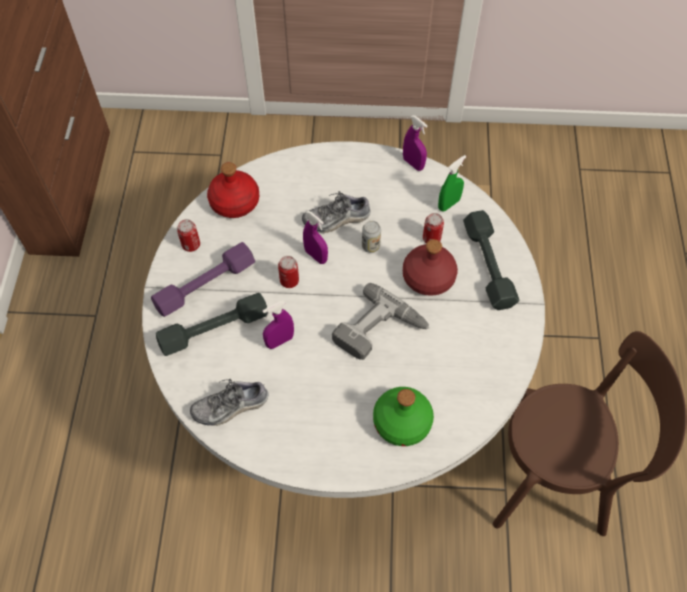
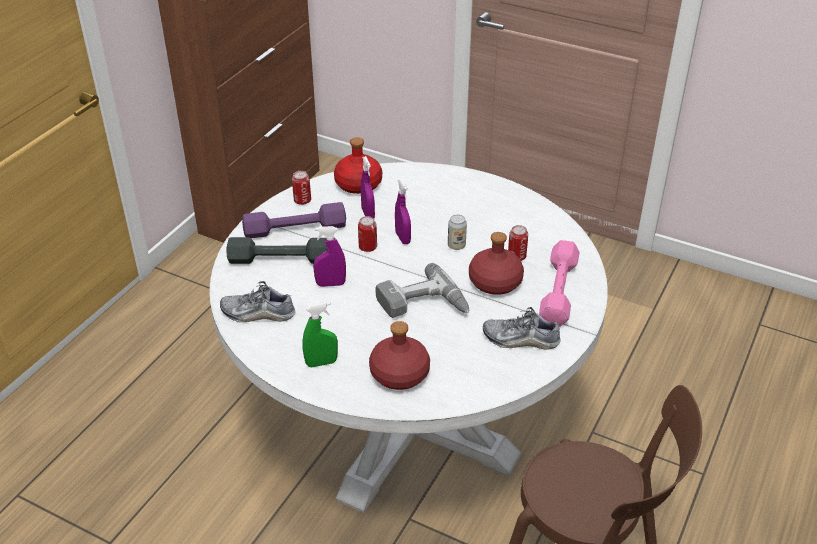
camera: 25 degrees right, 20 degrees down
shoe [302,191,371,233] -> shoe moved to [483,307,561,350]
green bottle [373,387,434,446] -> red bottle [369,321,430,390]
purple spray bottle [403,115,427,171] -> purple spray bottle moved to [361,156,375,218]
green spray bottle [438,155,466,211] -> green spray bottle moved to [302,302,338,367]
grey dumbbell [463,210,519,310] -> pink dumbbell [539,240,579,327]

